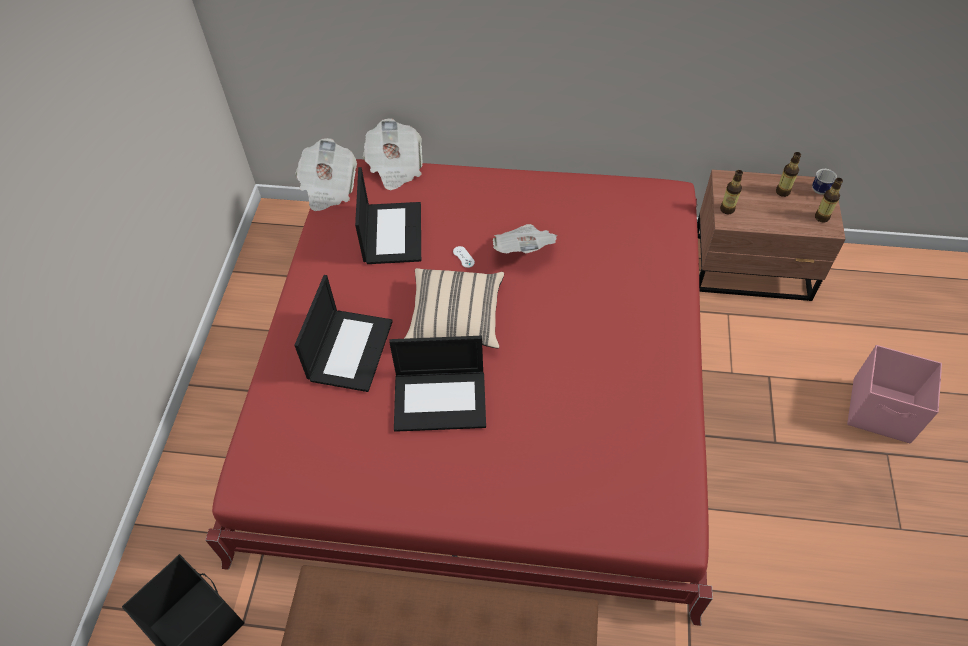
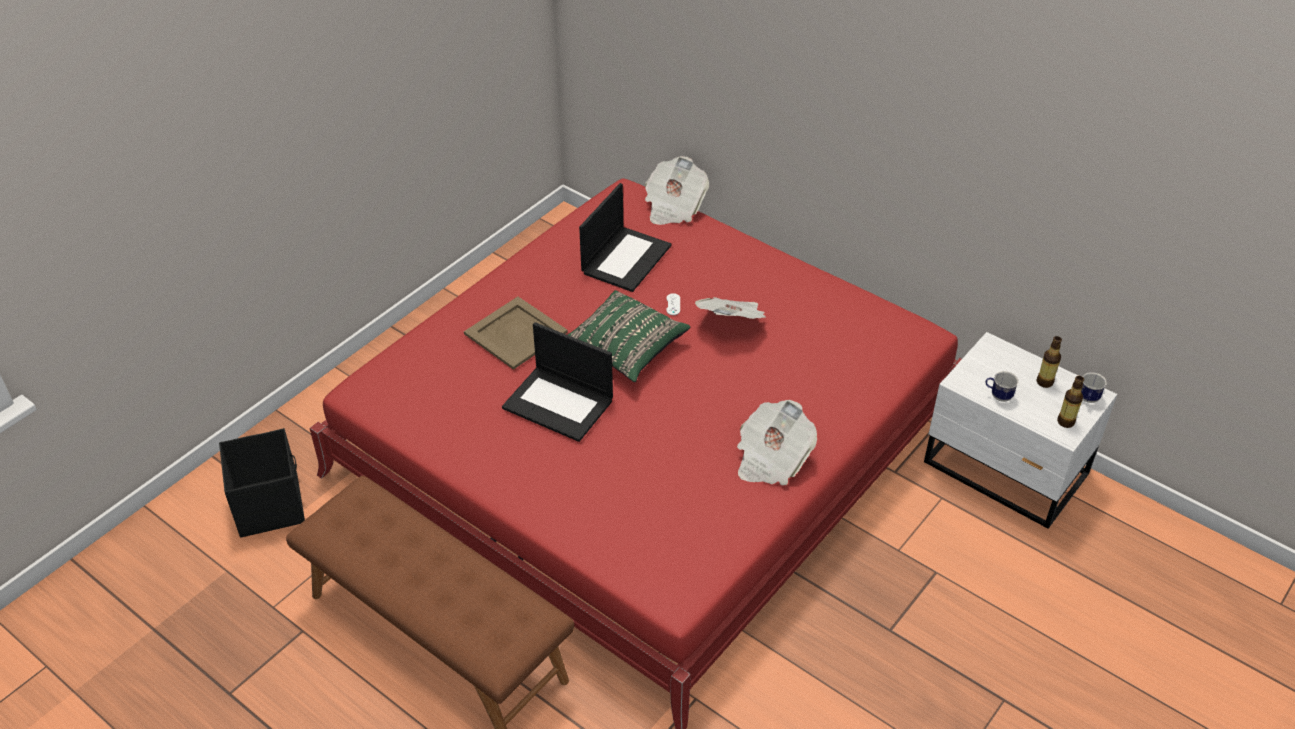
camera: 30 degrees right, 10 degrees down
laptop [294,275,393,392] -> beige tray [464,297,568,370]
newspaper [295,138,357,211] -> newspaper moved to [737,400,817,486]
beige pillow [404,268,504,349] -> green pillow [568,290,690,382]
brown nightstand [697,170,846,301] -> white nightstand [924,332,1117,529]
bottle [720,170,743,214] -> none
pink storage box [847,345,942,443] -> none
none -> mug [986,371,1018,402]

